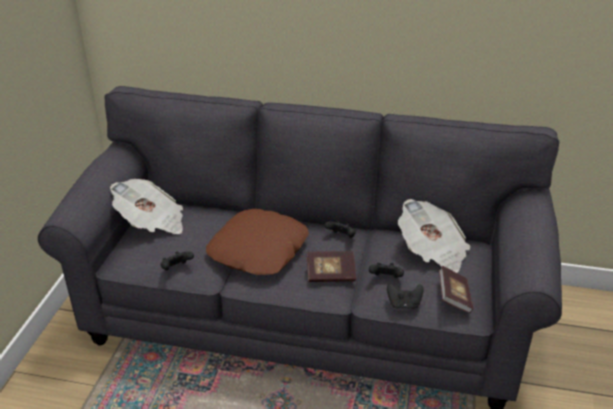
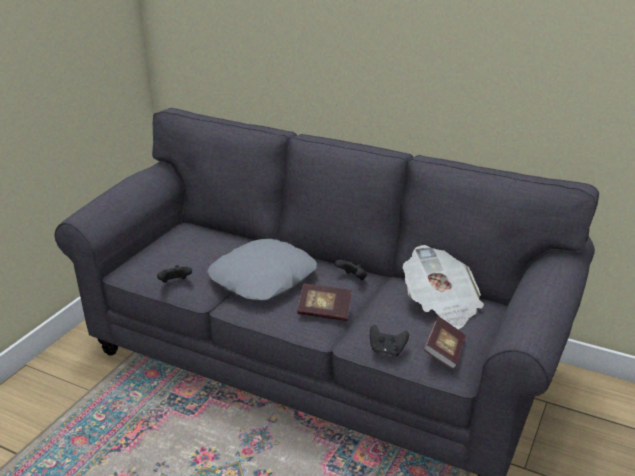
camera: 15 degrees right, 5 degrees down
newspaper [110,179,183,234] -> none
brown pillow [206,209,309,275] -> grey pillow [207,239,317,301]
black game controller [369,263,404,278] -> none

